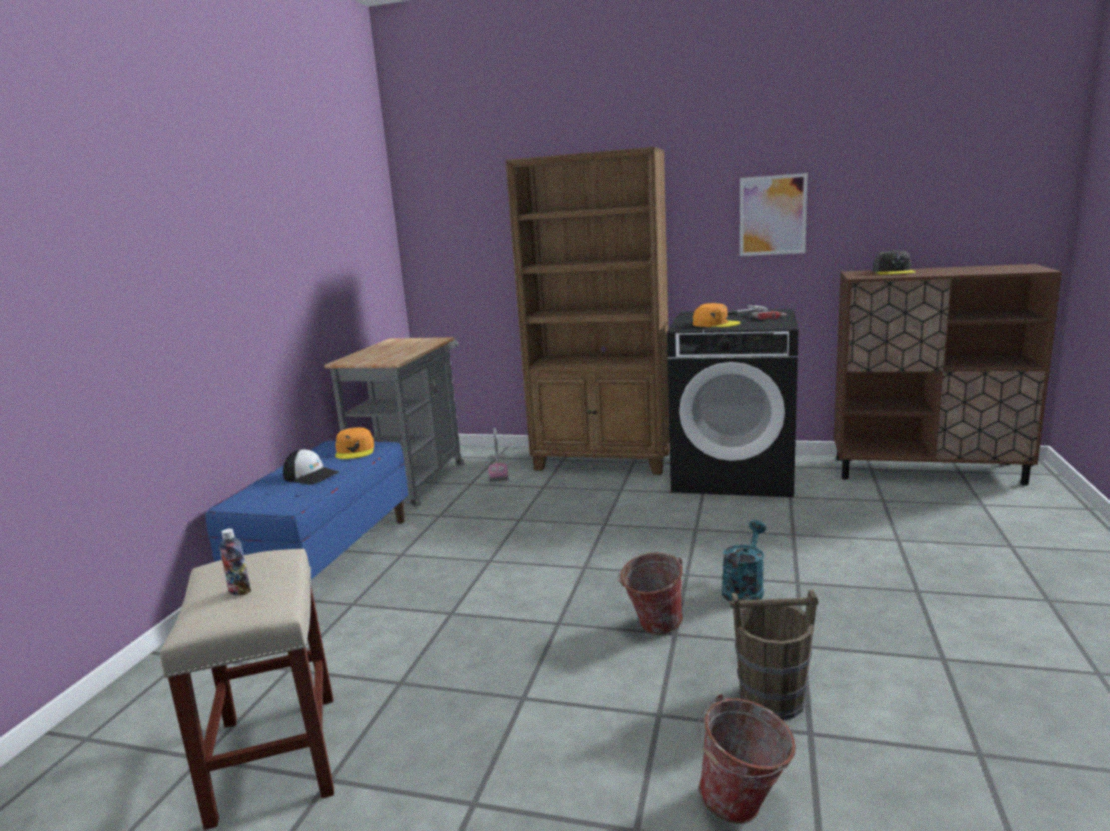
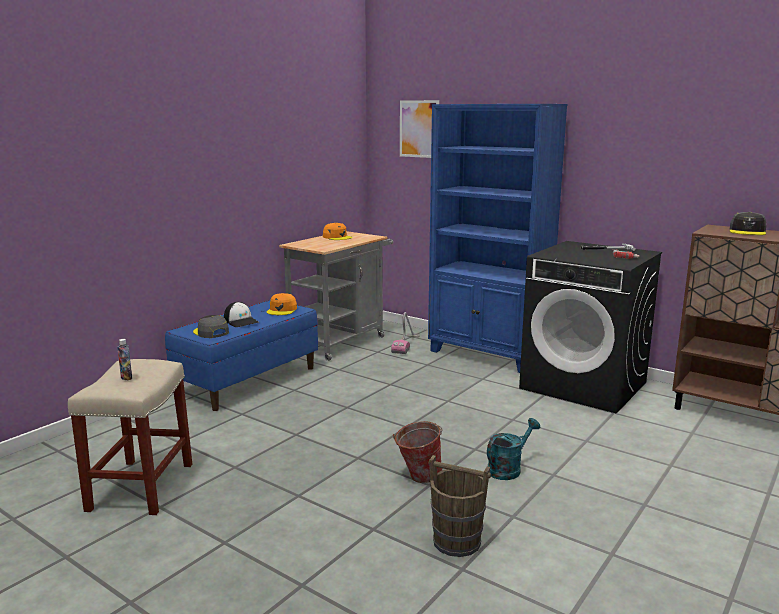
camera: 20 degrees right, 0 degrees up
brown bookcase [505,147,670,475] -> blue bookcase [428,104,567,373]
orange cap [693,303,741,327] -> orange cap moved to [323,223,352,240]
bucket [698,694,796,823] -> none
picture [740,173,808,256] -> picture moved to [400,100,439,158]
none -> grey cap [193,315,229,338]

